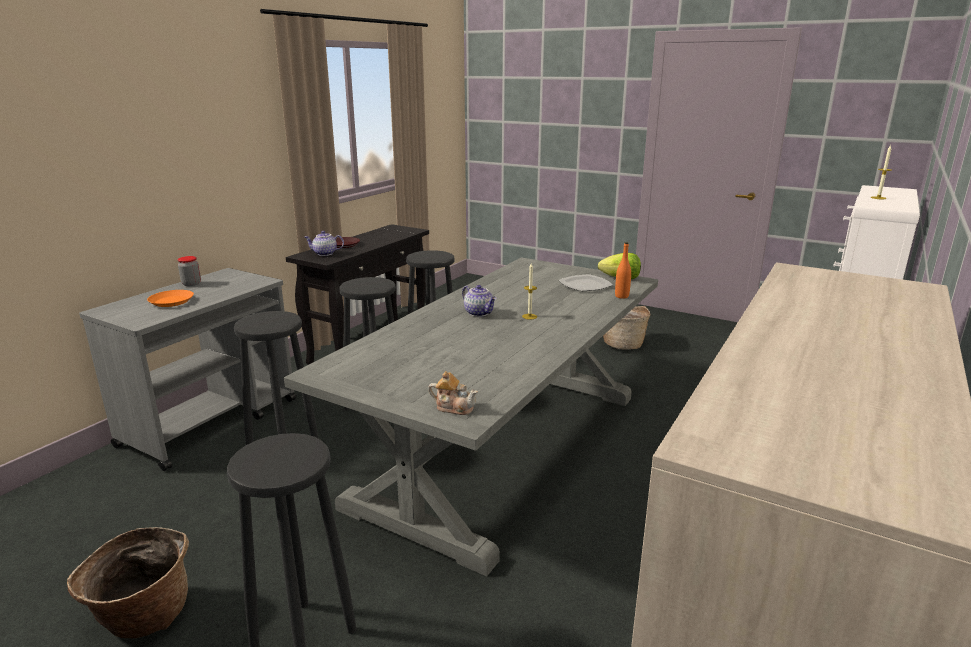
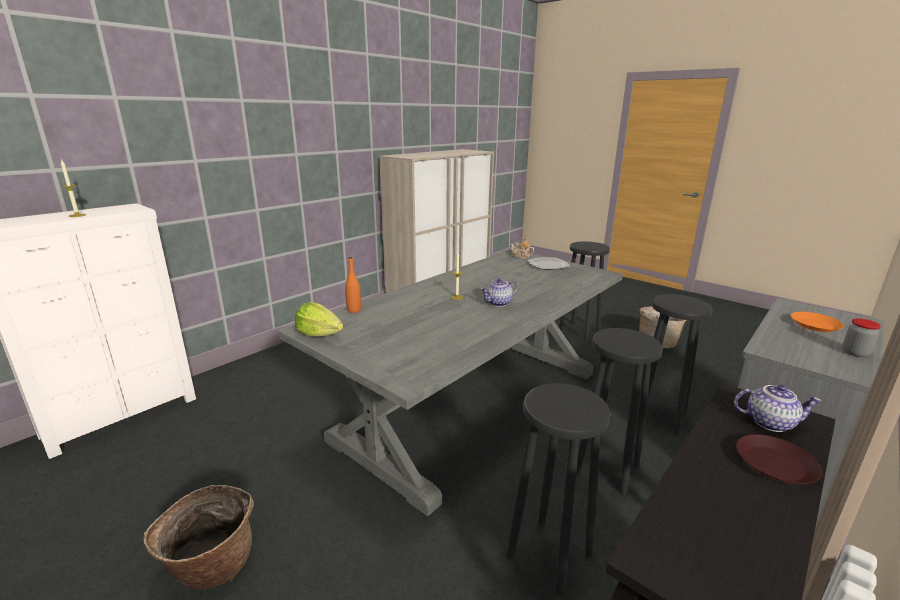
camera: 170 degrees left, 0 degrees up
teapot [462,285,497,317] -> teapot turned 90 degrees counterclockwise [481,278,518,307]
plate [559,274,613,291] -> plate moved to [528,257,570,270]

